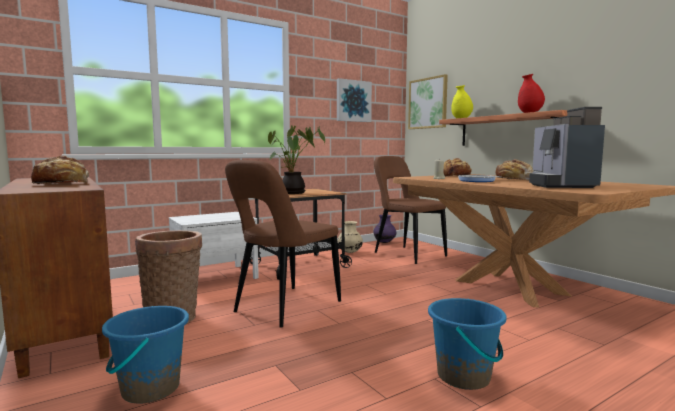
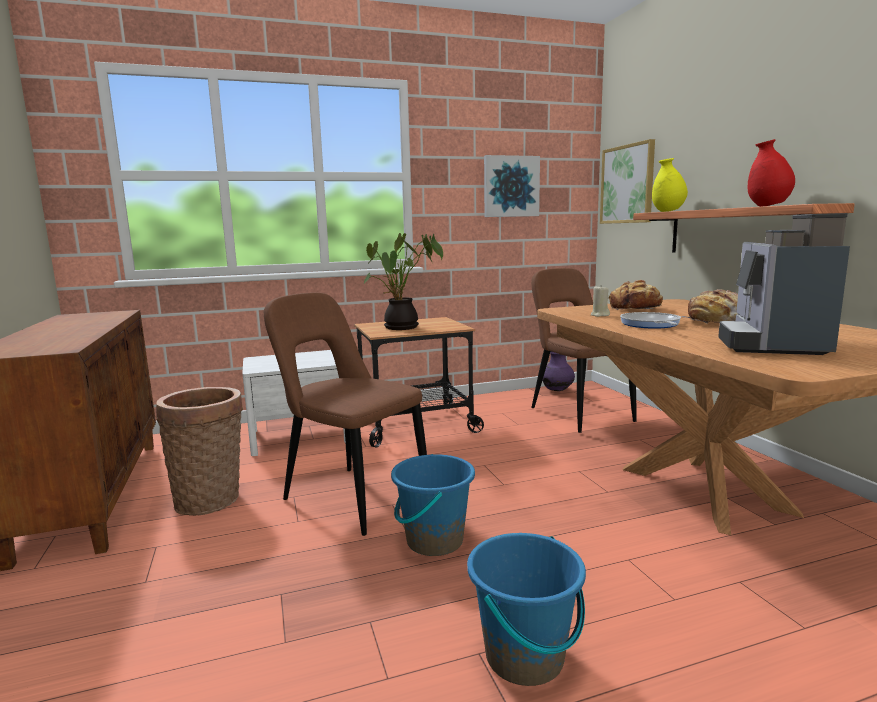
camera: 15 degrees right, 5 degrees up
bread [31,155,89,184] -> none
blue bucket [102,306,189,404] -> blue bucket moved to [391,454,475,556]
brown chair [225,160,341,328] -> brown chair turned 75 degrees clockwise [264,292,427,536]
beige vase [337,221,363,253] -> none

